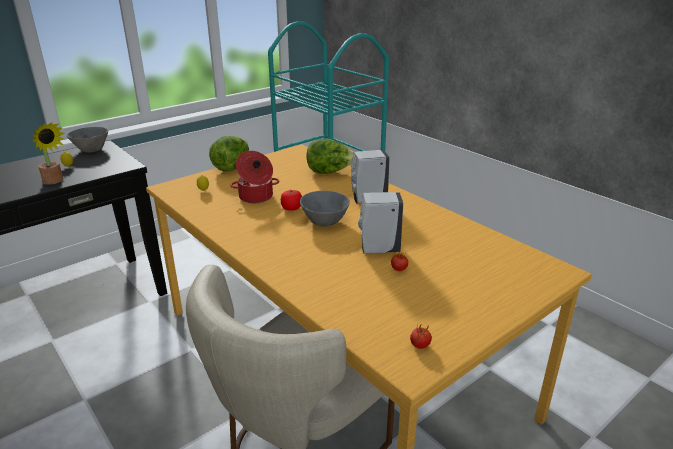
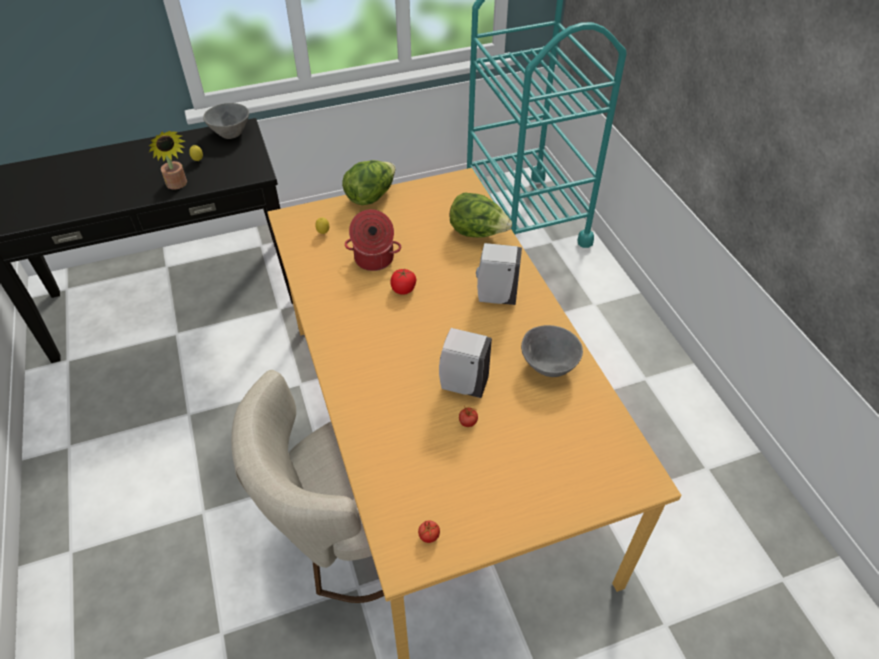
camera: 20 degrees right, 20 degrees up
grey bowl [300,191,350,227] -> grey bowl moved to [521,325,583,377]

